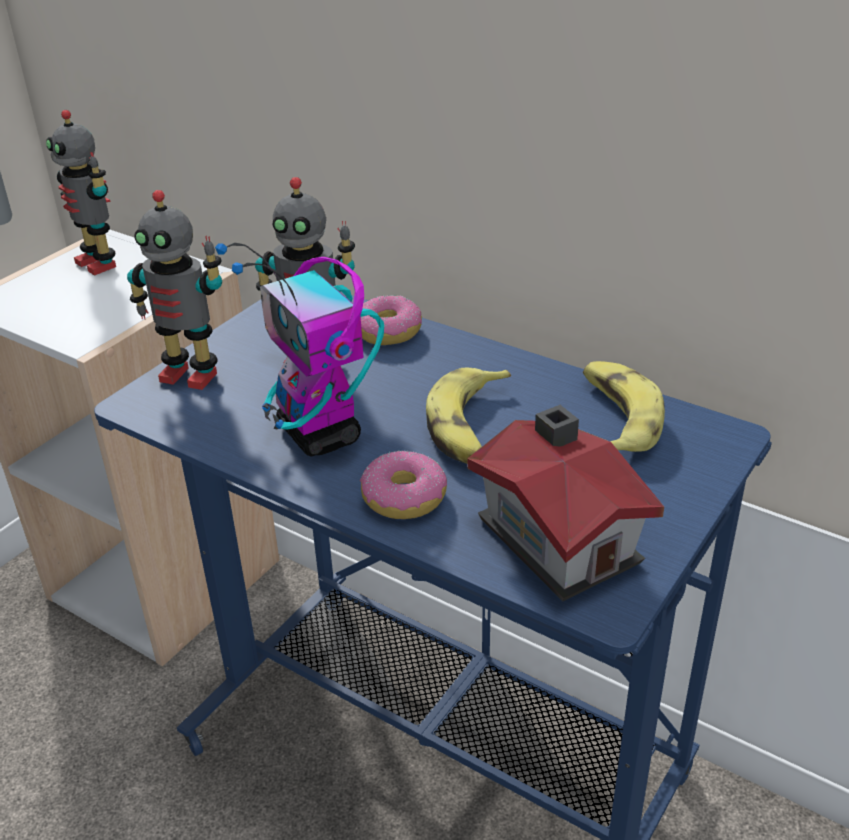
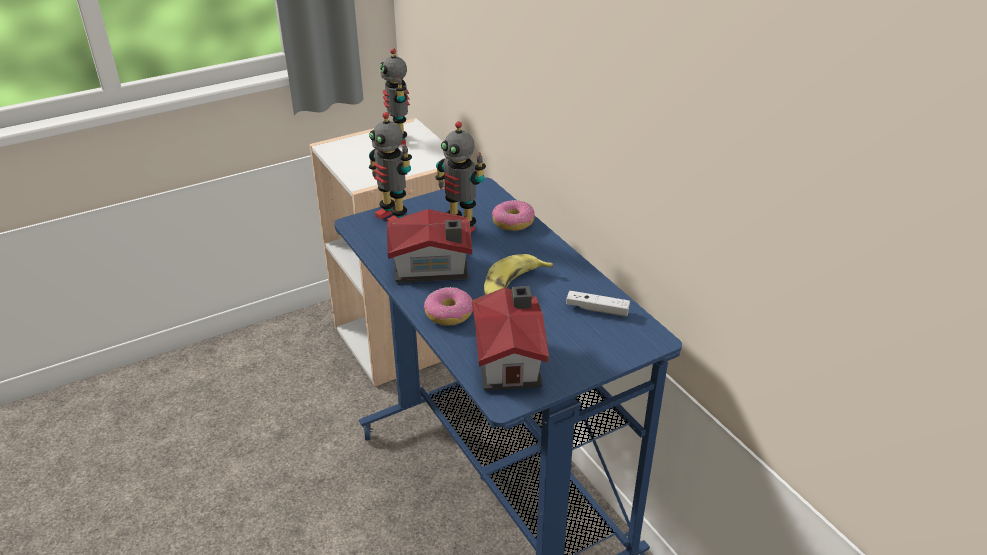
camera: 25 degrees right, 0 degrees up
toy robot [215,243,384,457] -> toy house [387,209,472,283]
banana [583,361,665,452] -> white game controller [566,291,630,317]

